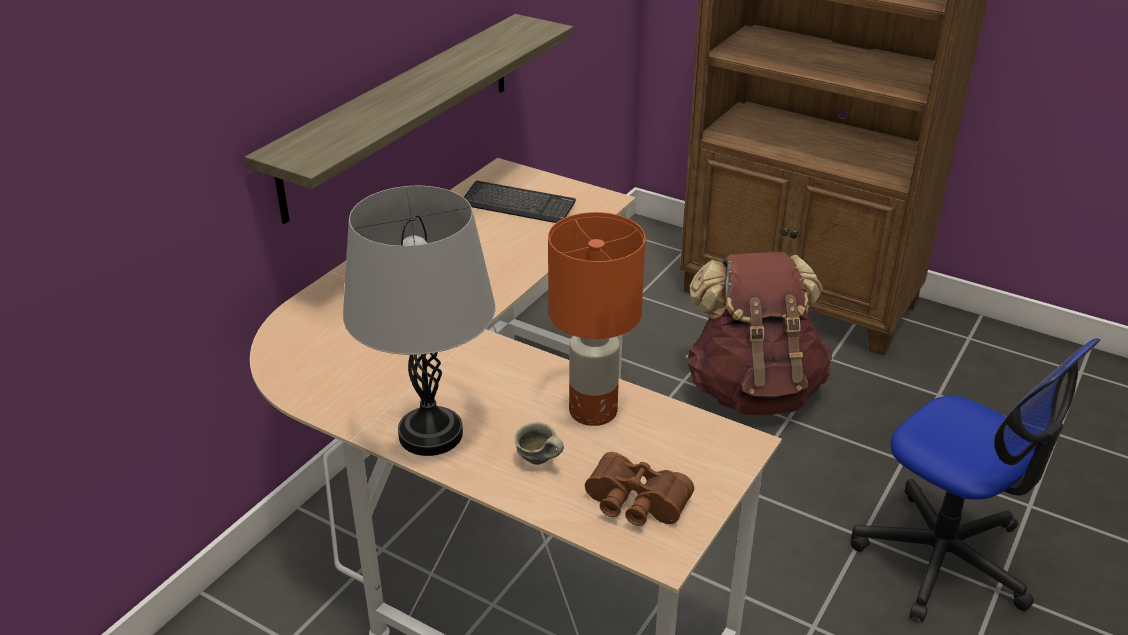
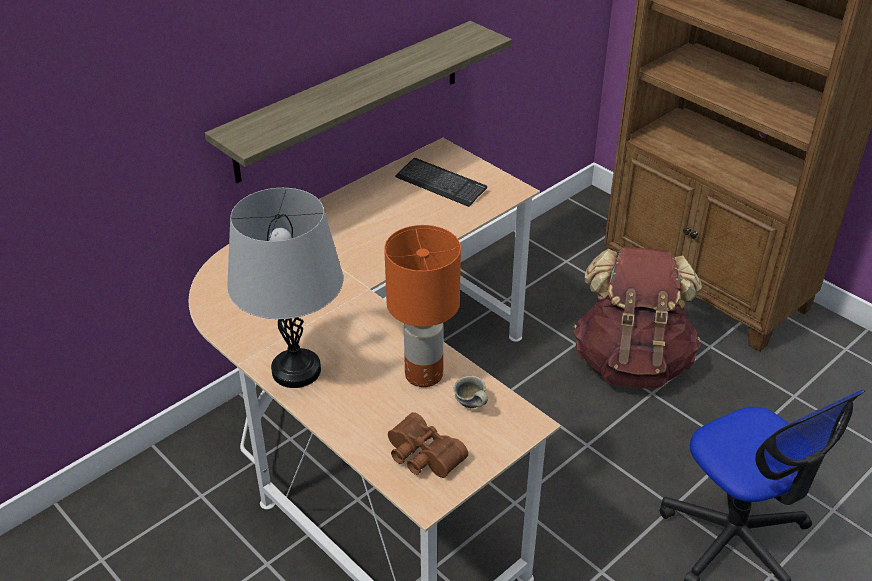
camera: 15 degrees right, 5 degrees up
grey mug [515,422,564,465] -> grey mug moved to [453,376,488,408]

